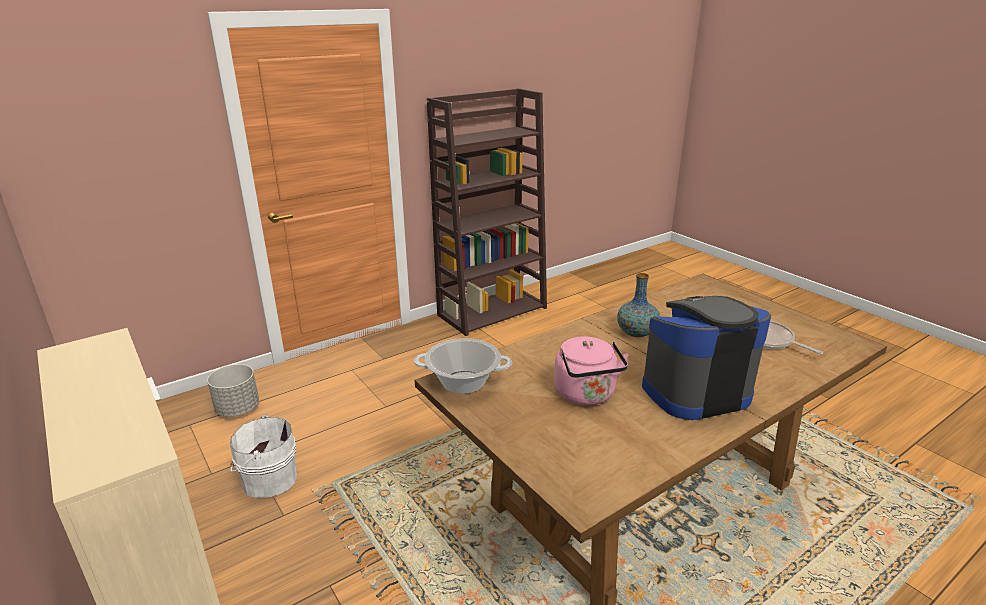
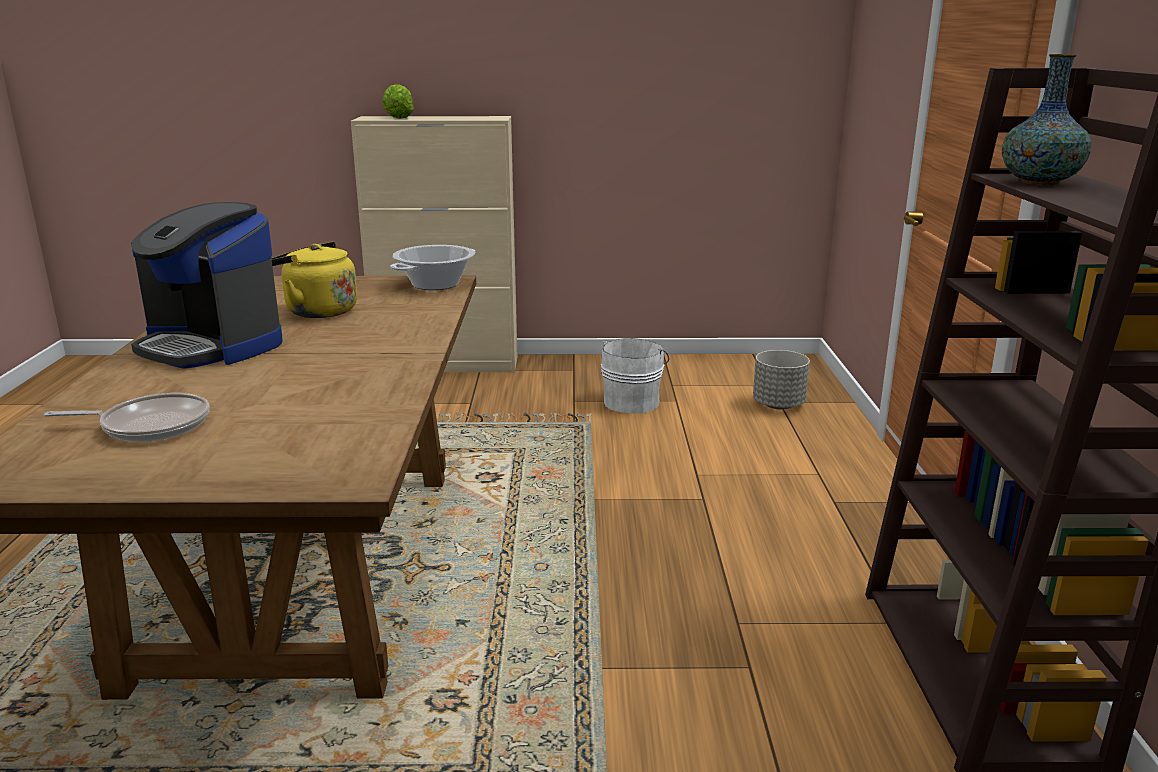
camera: 125 degrees right, 5 degrees down
pink kettle [554,336,629,406] -> yellow kettle [271,242,357,318]
vase [617,273,660,337] -> vase moved to [1002,54,1092,185]
coffee machine [642,296,771,420] -> coffee machine turned 105 degrees clockwise [131,202,283,369]
none -> lettuce [382,84,414,119]

